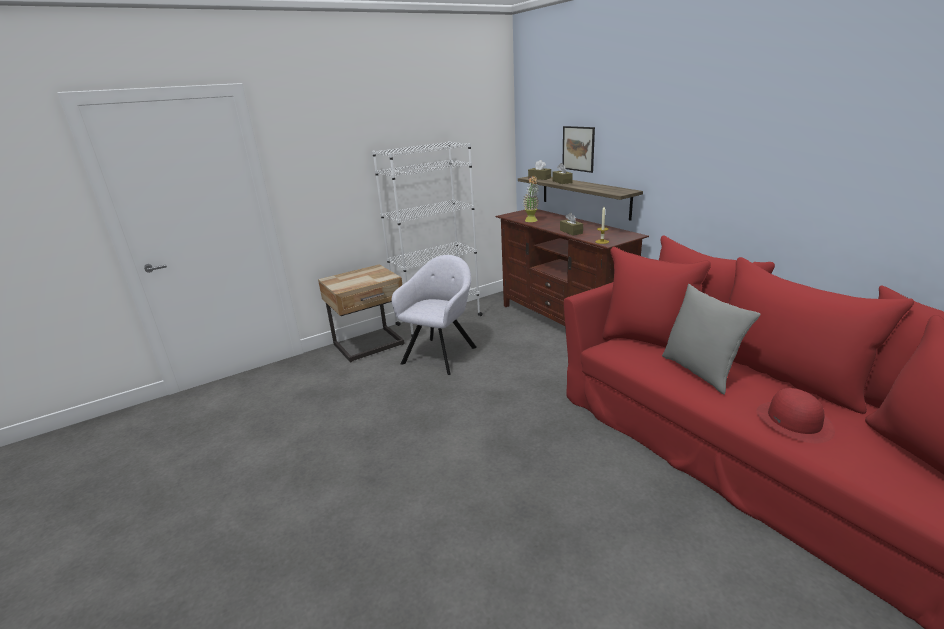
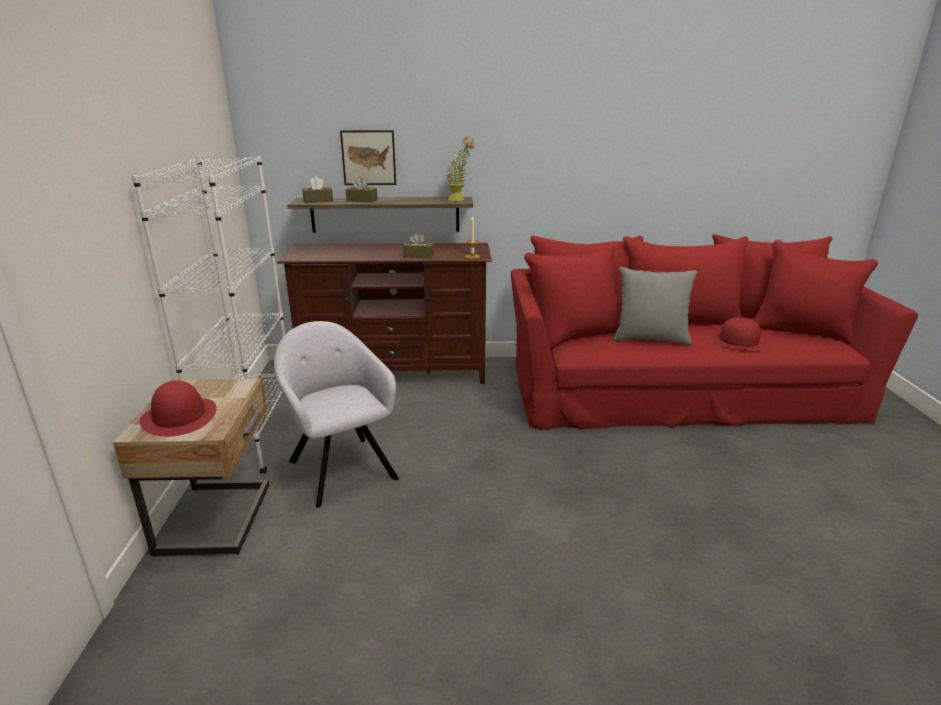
camera: 60 degrees left, 0 degrees up
potted plant [523,175,539,222] -> potted plant moved to [446,137,474,201]
none -> red hat [139,380,217,437]

